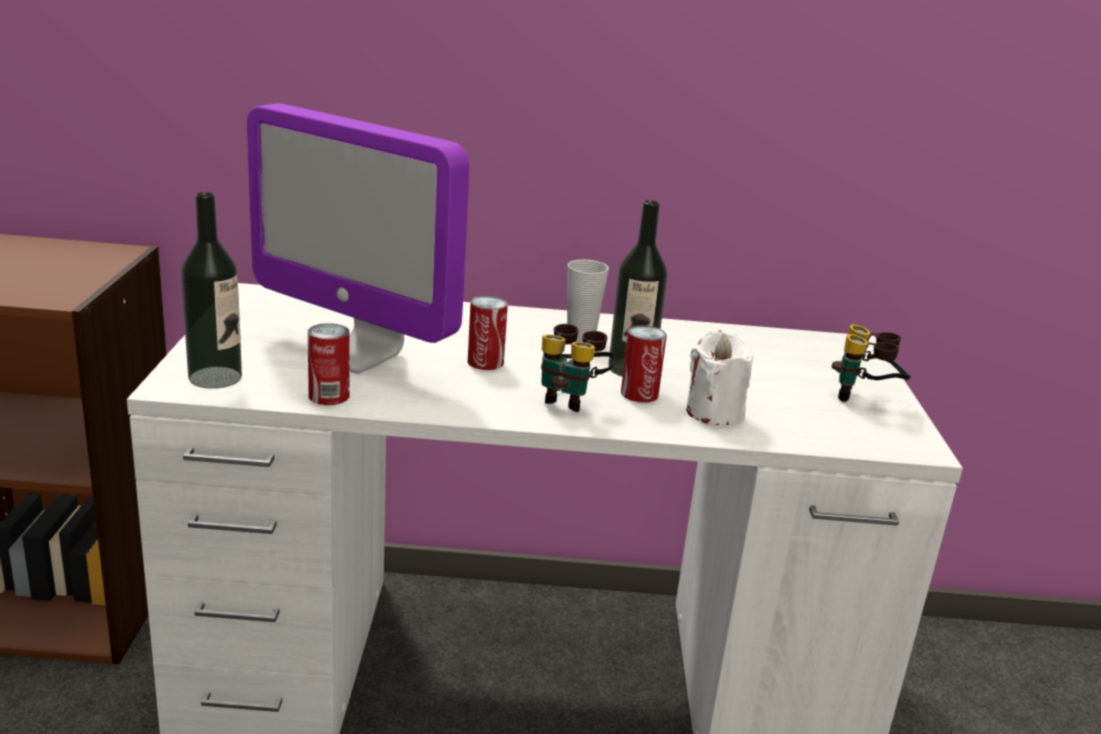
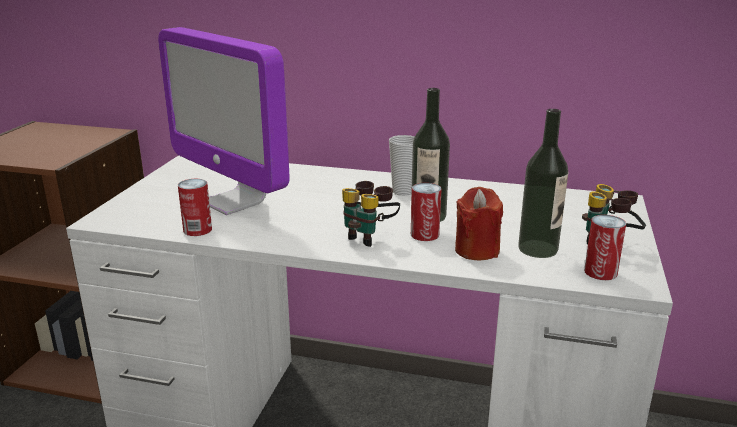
camera: 15 degrees right, 0 degrees up
bottle [181,192,242,389] -> bottle moved to [518,109,568,258]
can [468,296,508,370] -> can moved to [584,215,626,280]
white candle [686,330,753,425] -> red candle [455,187,503,260]

